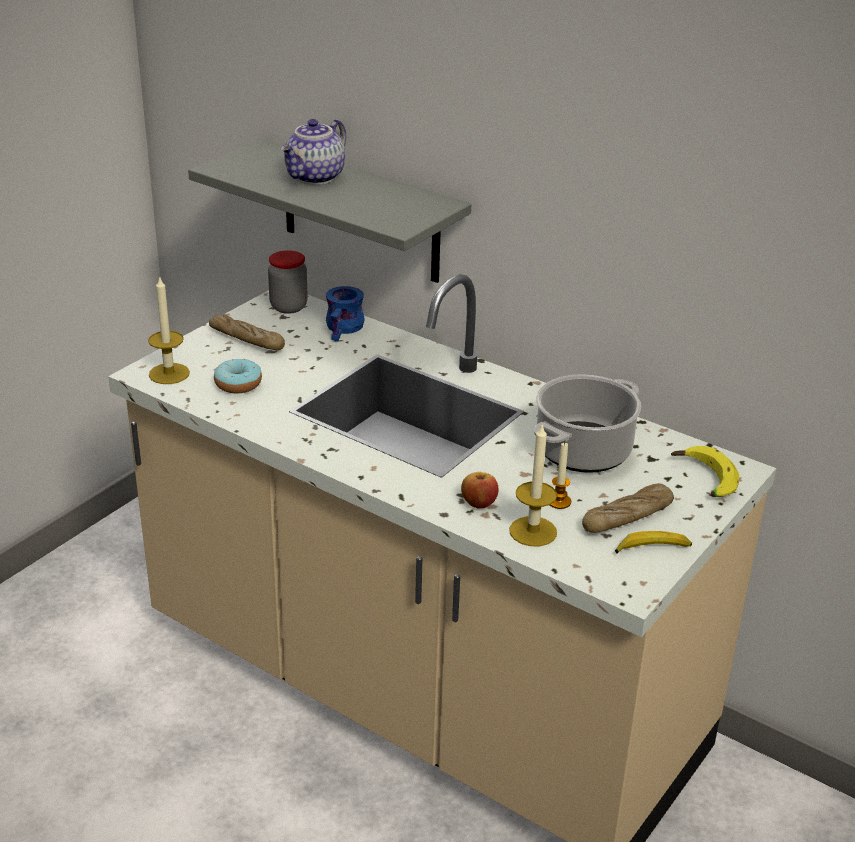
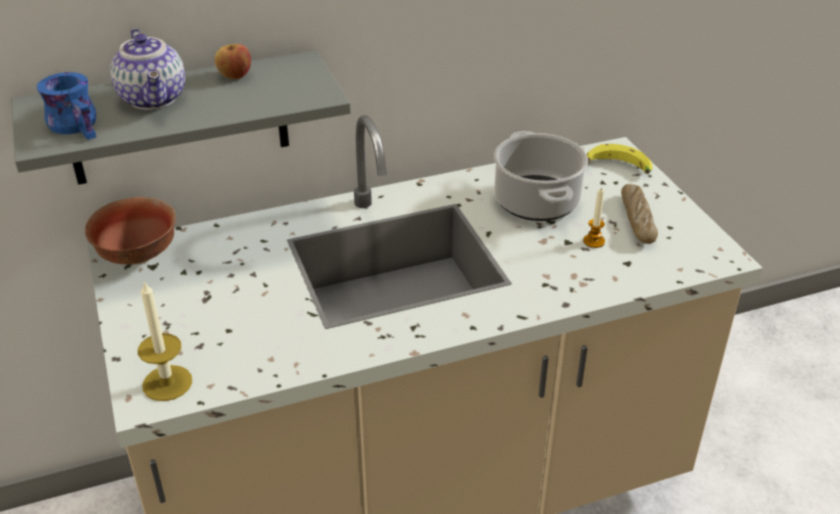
camera: 55 degrees left, 5 degrees up
bread [209,314,285,350] -> none
donut [214,359,262,393] -> none
jar [268,250,308,314] -> bowl [85,197,176,265]
blue mug [326,286,365,341] -> blue mug moved to [37,72,96,140]
apple [461,472,498,509] -> apple moved to [214,44,251,79]
candle [509,423,557,546] -> none
banana [615,531,692,554] -> none

